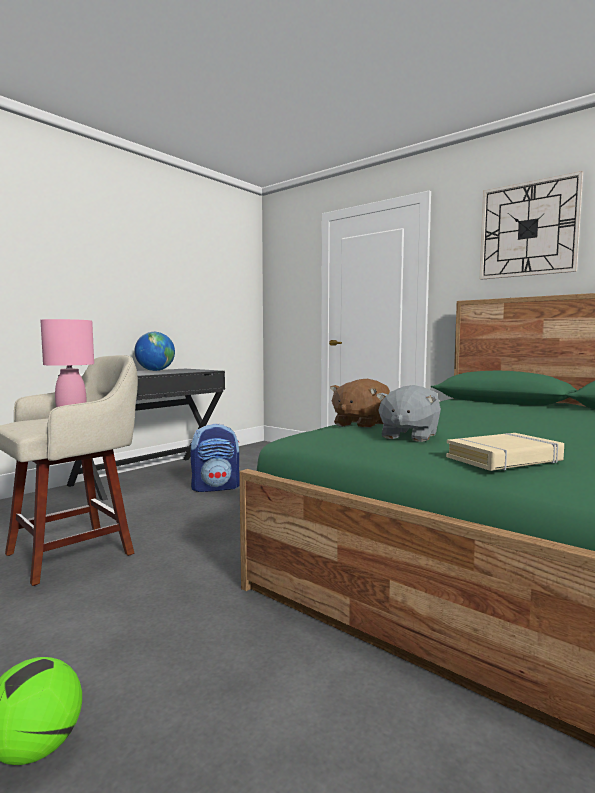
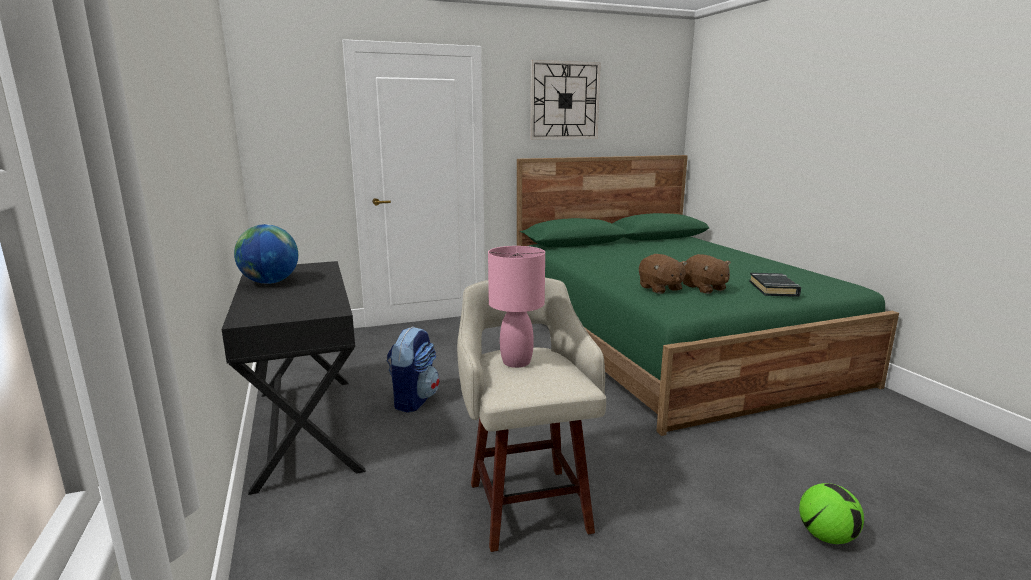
camera: 60 degrees left, 10 degrees up
grey plush toy [376,385,441,442] -> brown plush toy [683,254,731,294]
beige book [446,433,564,471] -> black book [749,273,801,297]

